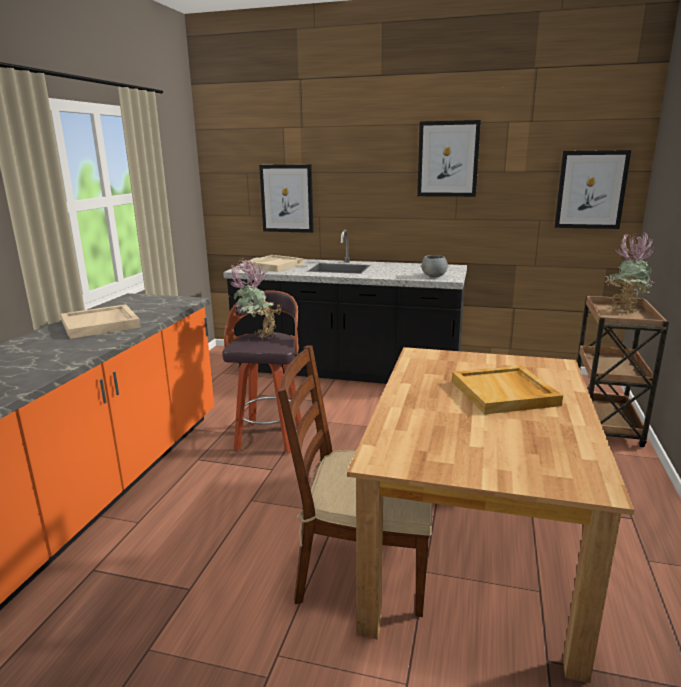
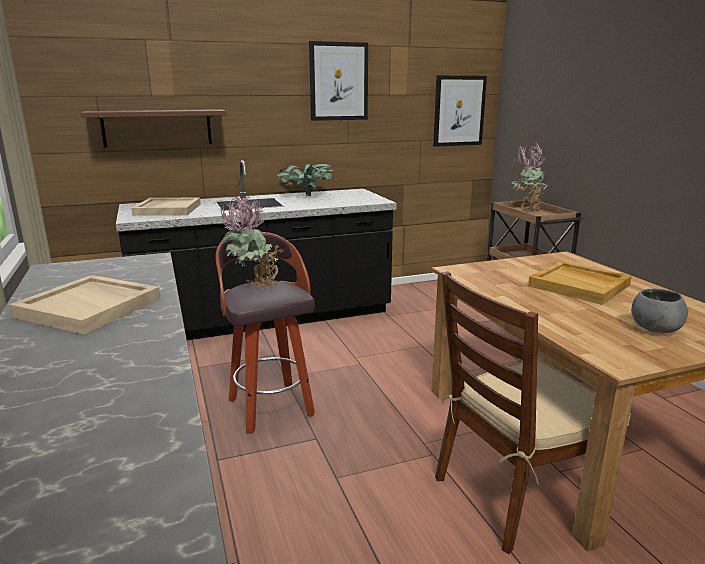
camera: 35 degrees left, 0 degrees up
picture [259,164,314,233] -> brown shelf [81,109,227,147]
grey bowl [421,255,448,277] -> grey bowl moved to [632,288,688,333]
none -> potted plant [277,163,334,196]

